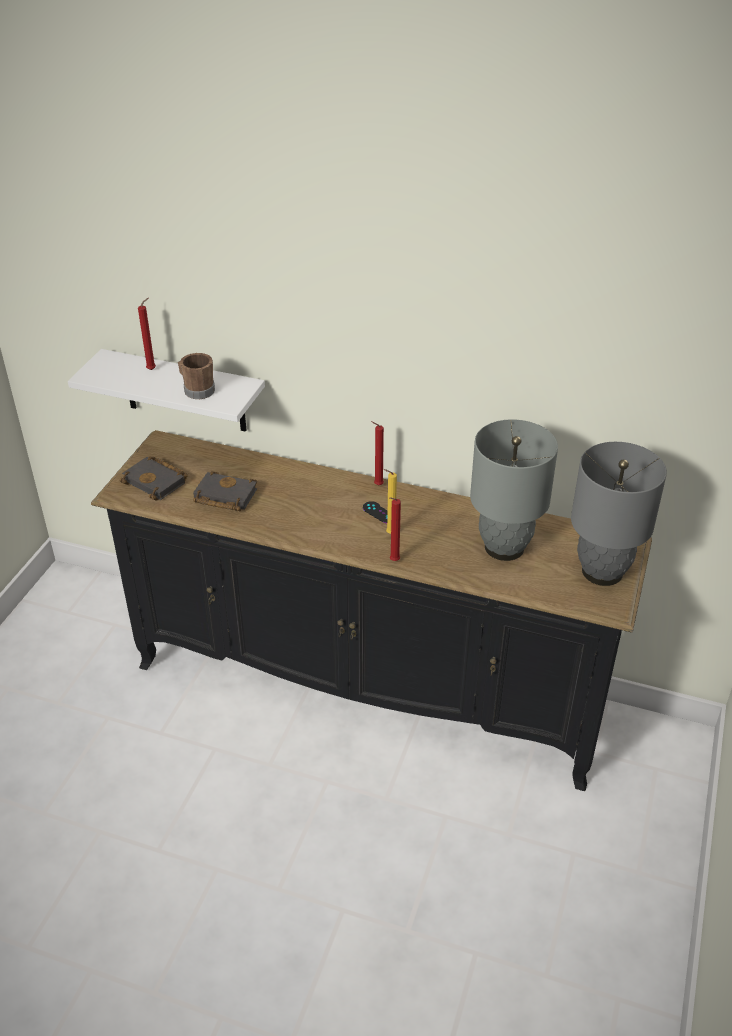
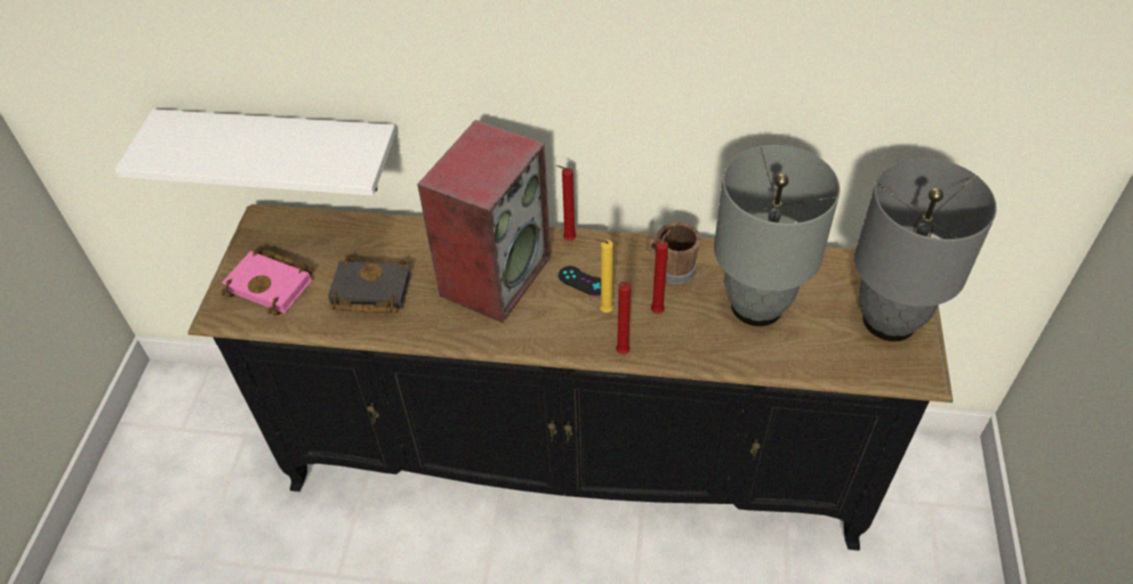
camera: 10 degrees left, 10 degrees up
black book [120,457,188,501] -> pink book [221,249,313,316]
red candle [138,298,156,370] -> red candle moved to [651,229,671,313]
brown mug [178,353,215,399] -> brown mug moved to [646,222,701,284]
none -> speaker [417,120,551,323]

